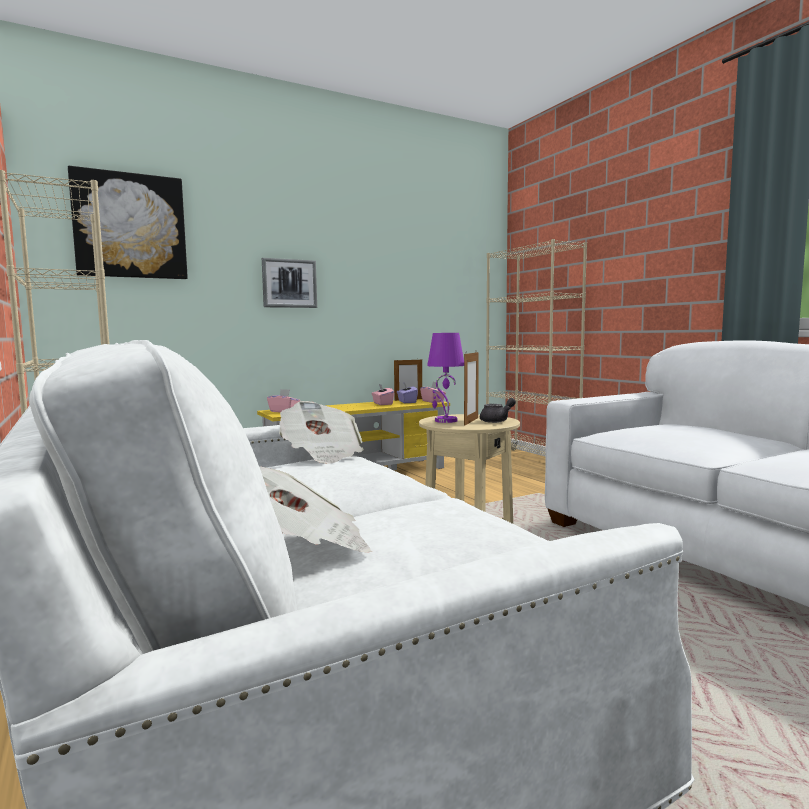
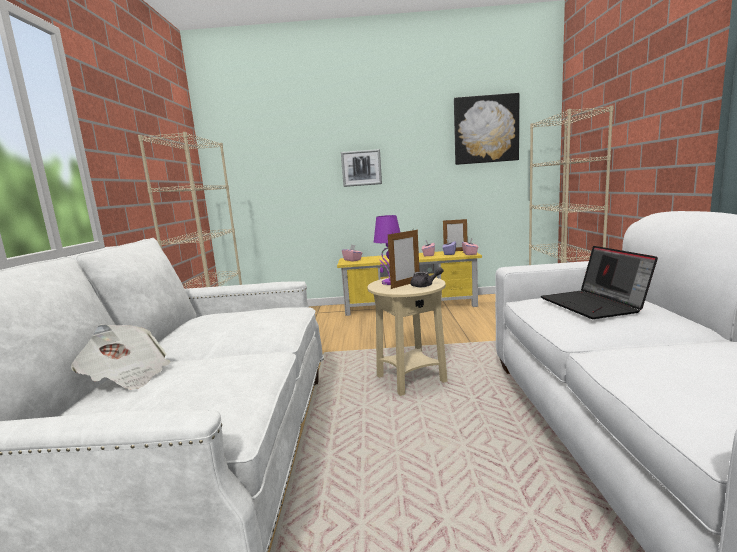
camera: 30 degrees right, 5 degrees up
picture [68,166,188,279] -> picture moved to [454,93,519,165]
newspaper [279,401,364,464] -> none
none -> laptop [541,246,658,319]

